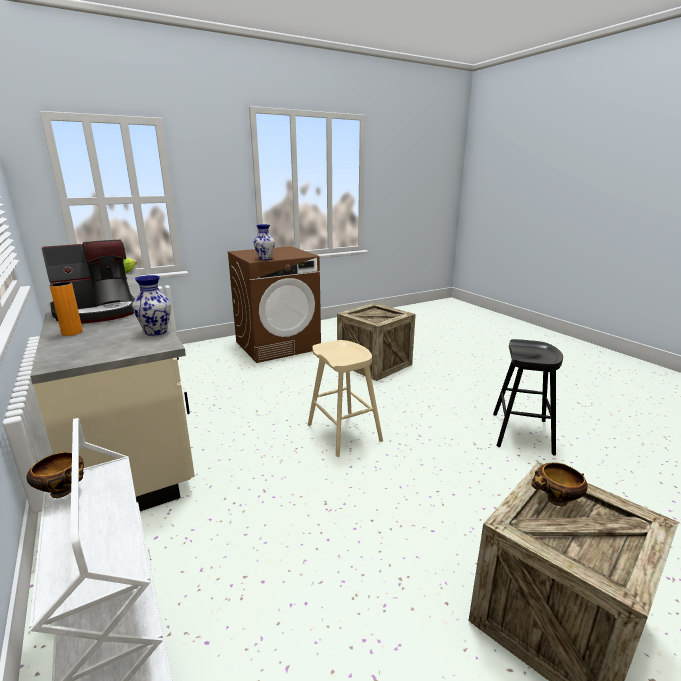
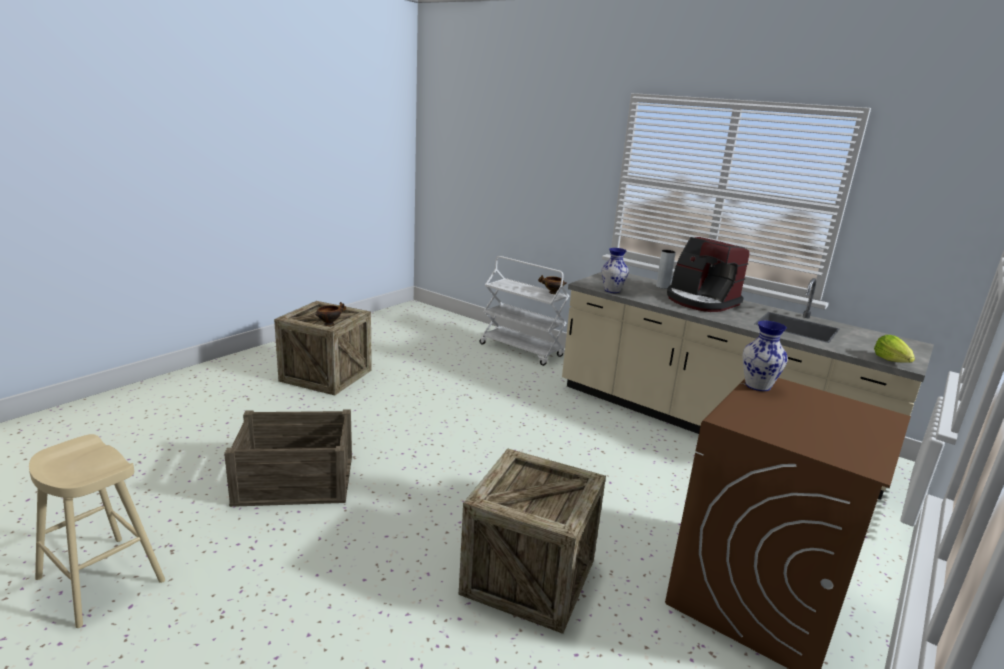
camera: 155 degrees right, 0 degrees up
coffee machine [41,239,135,324] -> coffee machine turned 75 degrees counterclockwise [667,237,750,312]
orange vase [49,282,83,336] -> grey vase [656,250,676,289]
beige stool [308,340,383,457] -> beige stool moved to [29,434,165,628]
black stool [493,339,563,455] -> crate [224,409,352,507]

